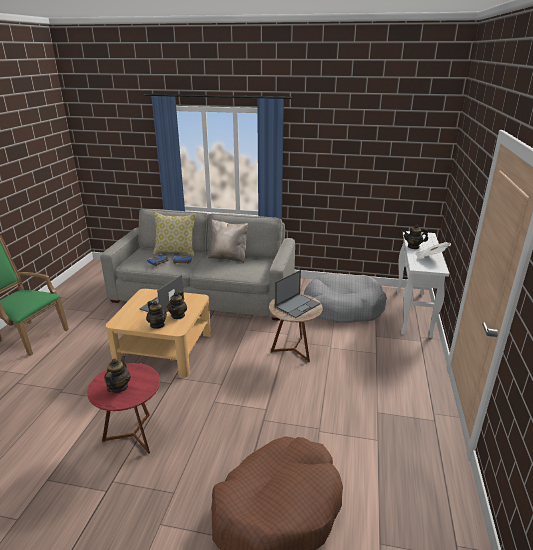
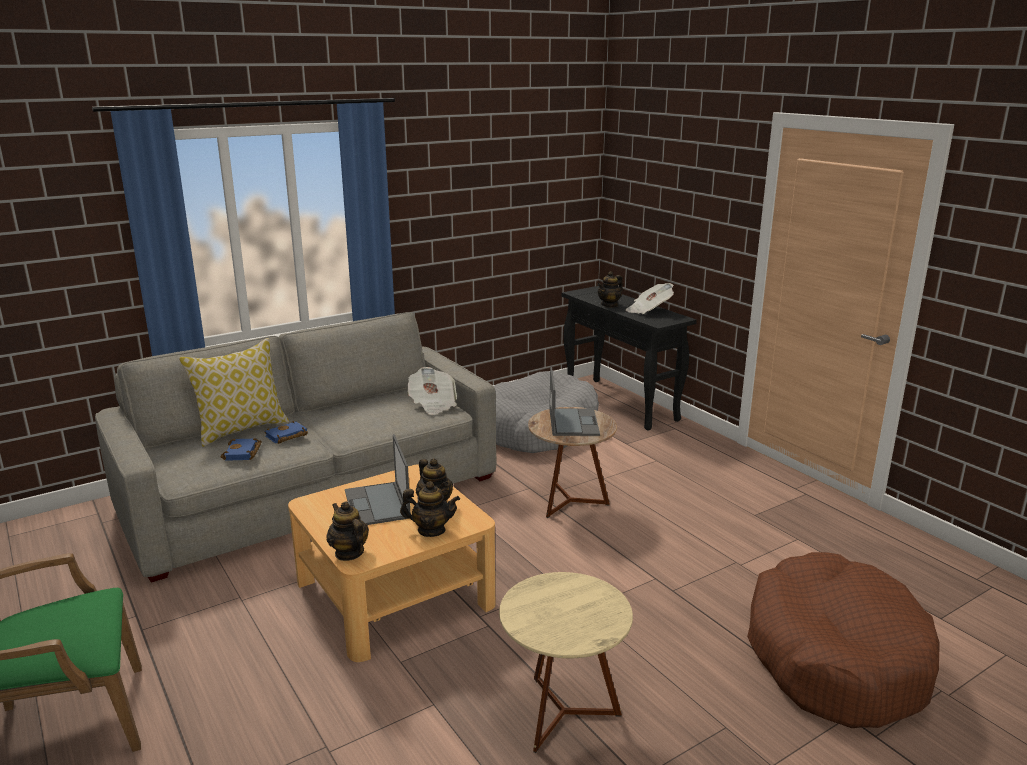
camera: 45 degrees left, 5 degrees down
red side table [87,363,160,454] -> beige side table [499,572,633,753]
teapot [104,356,131,393] -> teapot moved to [326,502,369,561]
beige pillow [208,220,248,263] -> none
white console table [397,231,449,338] -> black console table [561,286,697,431]
none -> newspaper [407,367,457,415]

